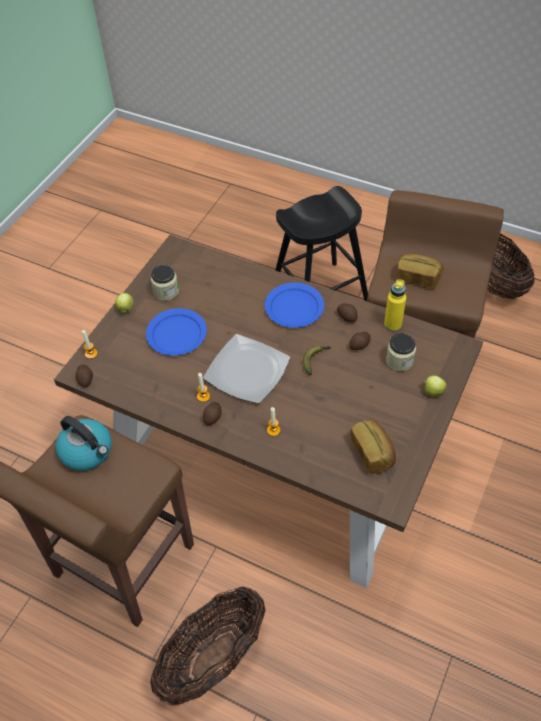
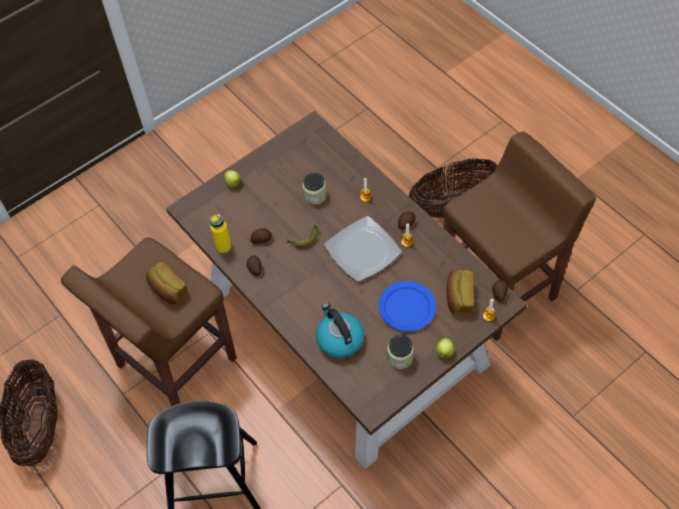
camera: 155 degrees left, 5 degrees up
kettle [55,416,112,471] -> kettle moved to [316,303,364,358]
blue plate [265,283,324,328] -> none
bread [351,419,396,474] -> bread moved to [446,270,474,315]
jar [386,333,416,371] -> jar moved to [302,172,327,205]

